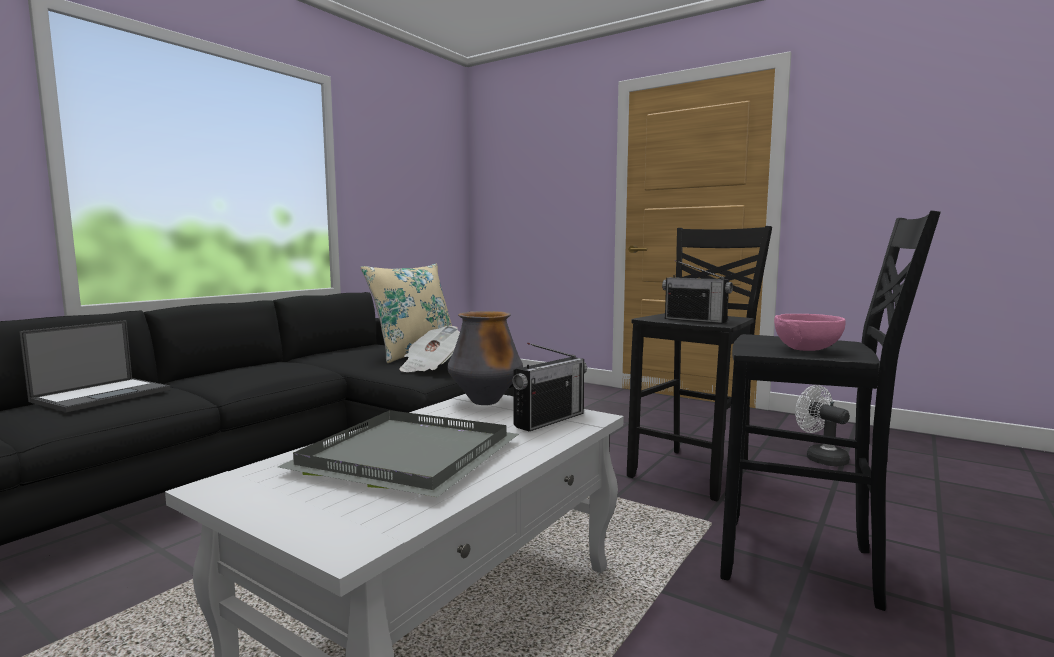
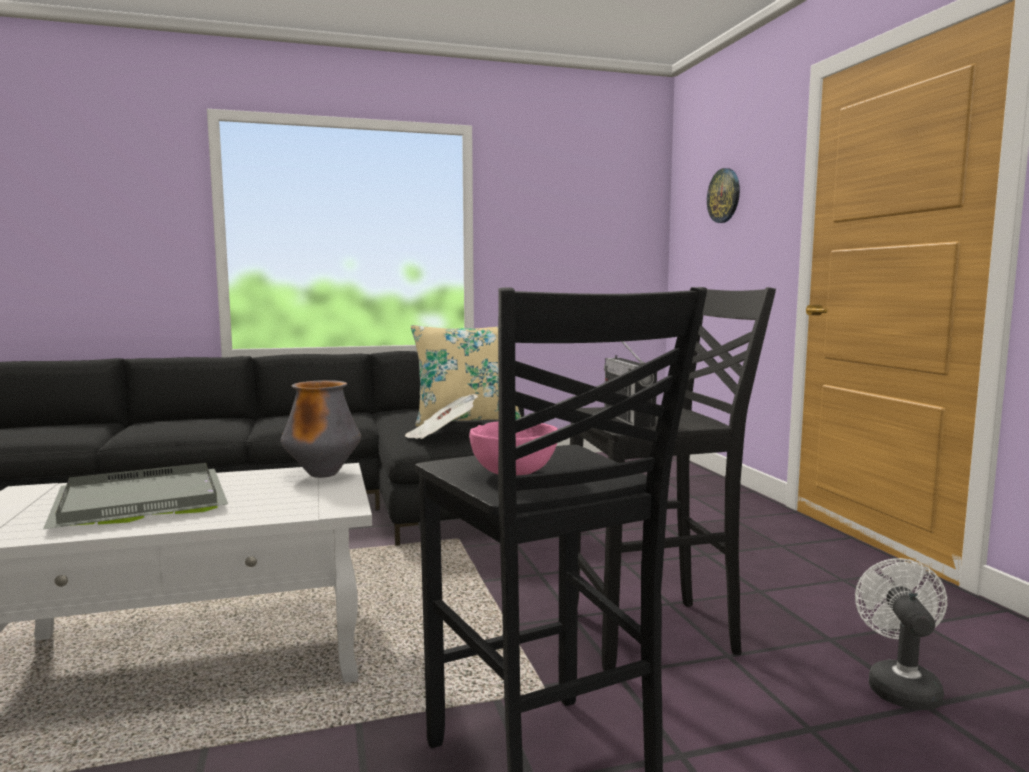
camera: 40 degrees right, 0 degrees up
laptop [19,320,171,412] -> none
radio [513,343,587,431] -> none
none -> wall clock [707,168,740,223]

